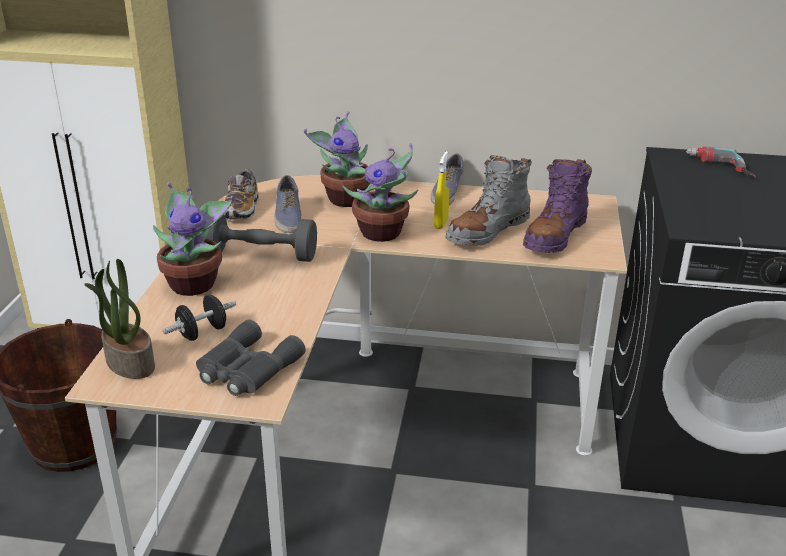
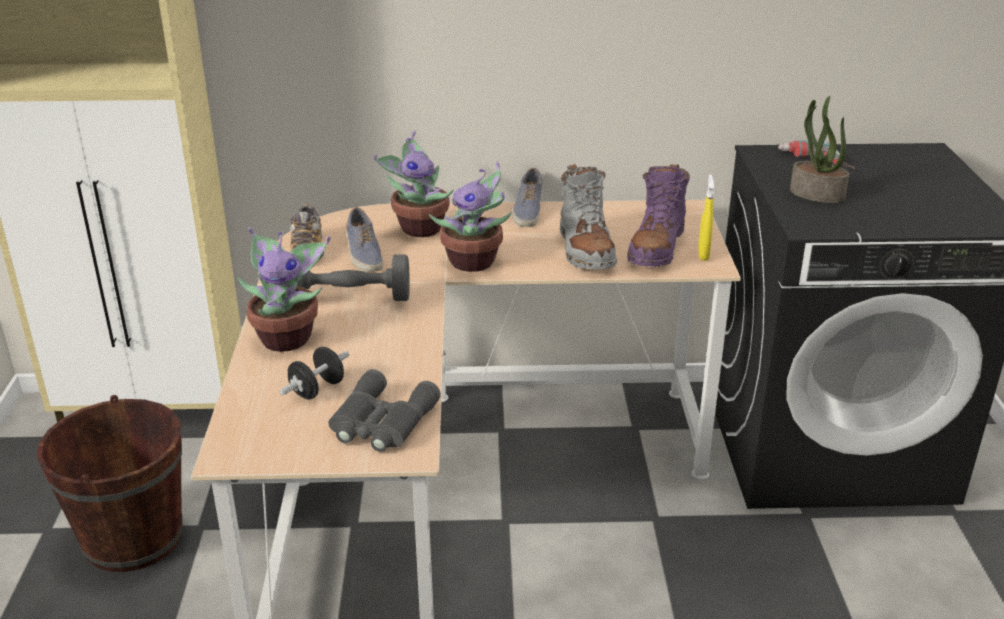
camera: 10 degrees left, 0 degrees up
potted plant [84,259,155,379] -> potted plant moved to [790,96,849,203]
yellow spray bottle [434,151,449,229] -> yellow spray bottle moved to [698,175,714,261]
grey boot [445,155,532,246] -> grey boot turned 45 degrees counterclockwise [560,164,617,270]

